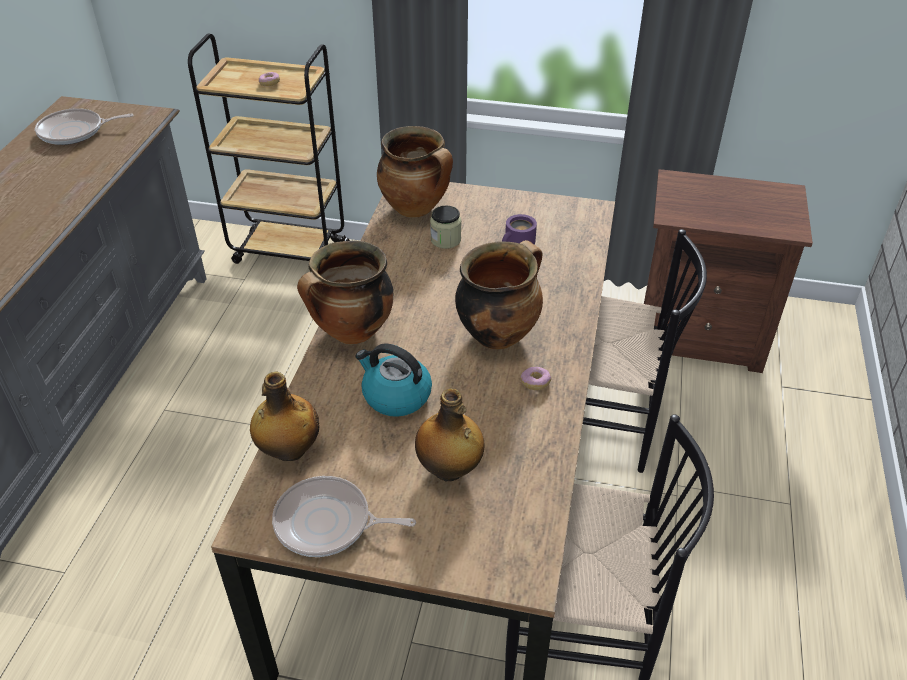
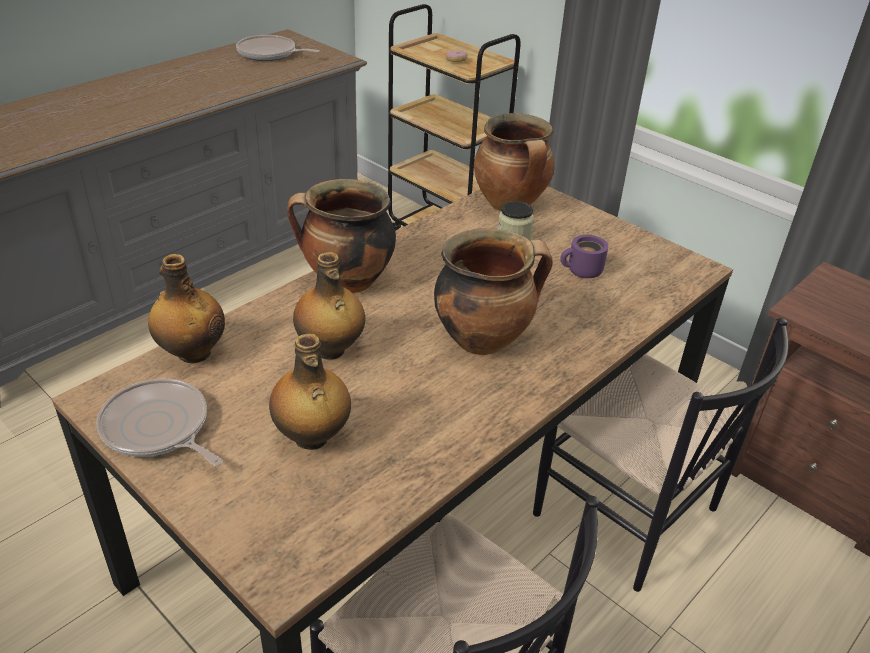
camera: 30 degrees right, 5 degrees down
kettle [355,344,432,417] -> bottle [293,252,365,360]
donut [520,367,551,390] -> none

